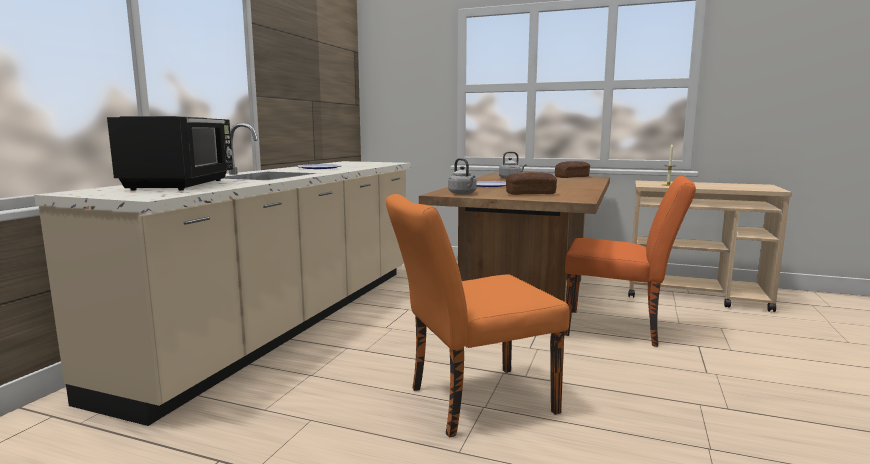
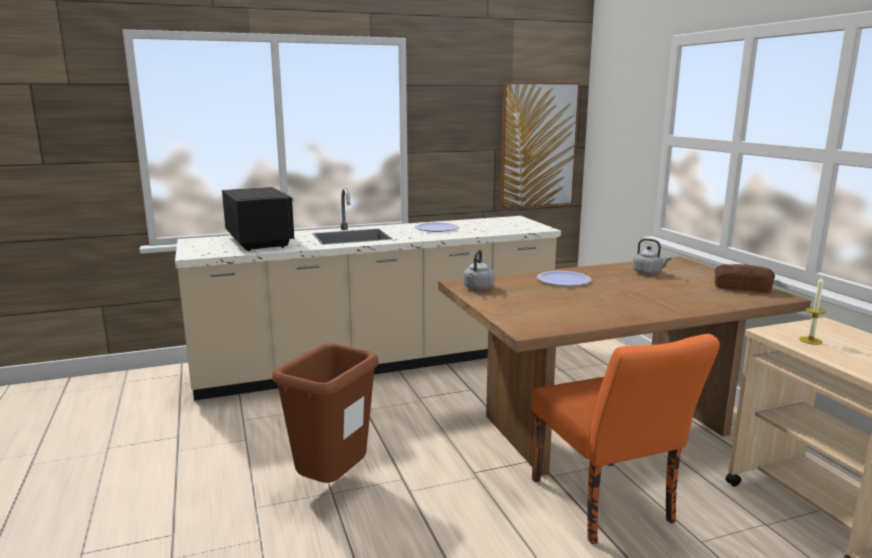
camera: 50 degrees right, 5 degrees up
black microwave [107,116,233,191] -> black microwave turned 75 degrees counterclockwise [222,187,295,251]
orange chair [386,194,570,438] -> brown trash can [272,343,379,483]
bread [506,172,557,195] -> none
none -> picture [500,82,580,209]

